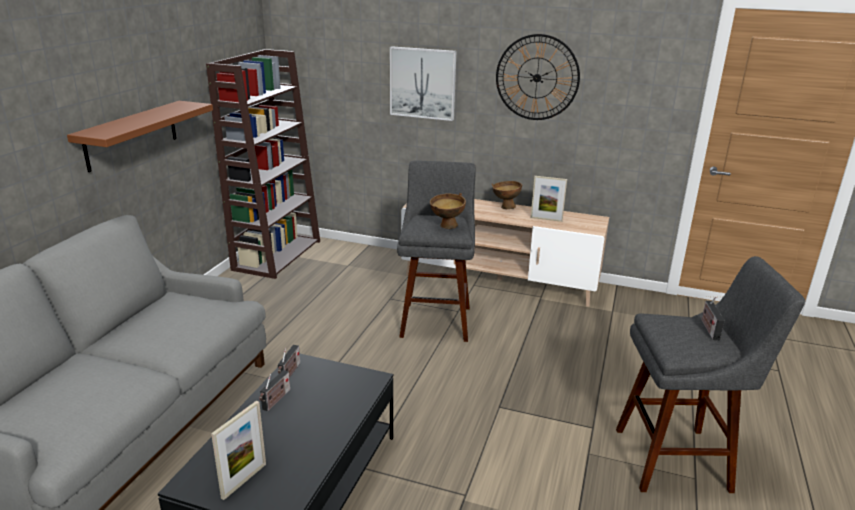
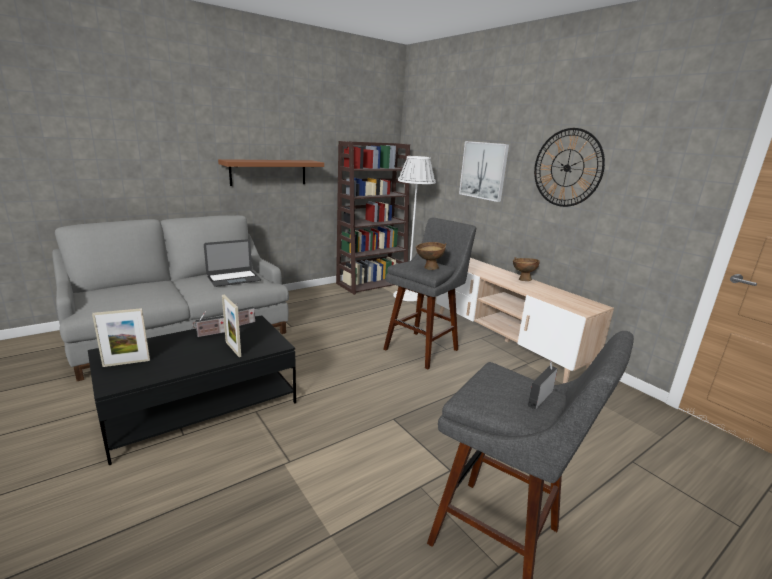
camera: 35 degrees right, 5 degrees down
picture frame [531,176,567,222] -> picture frame moved to [222,295,241,357]
none -> laptop [204,239,261,287]
none -> white floor lamp [393,156,436,301]

